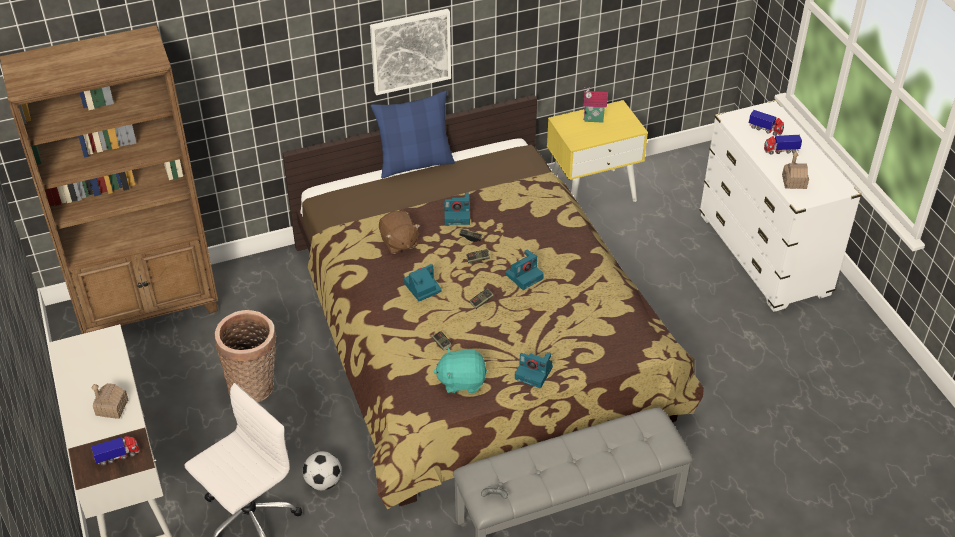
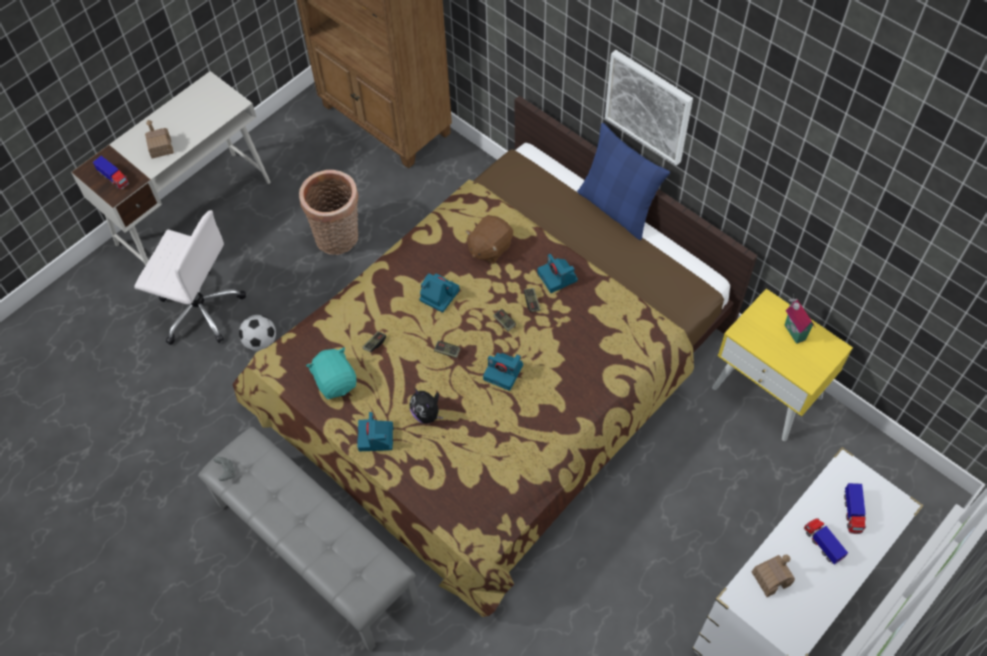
camera: 65 degrees right, 15 degrees up
none -> plush toy [410,388,443,424]

